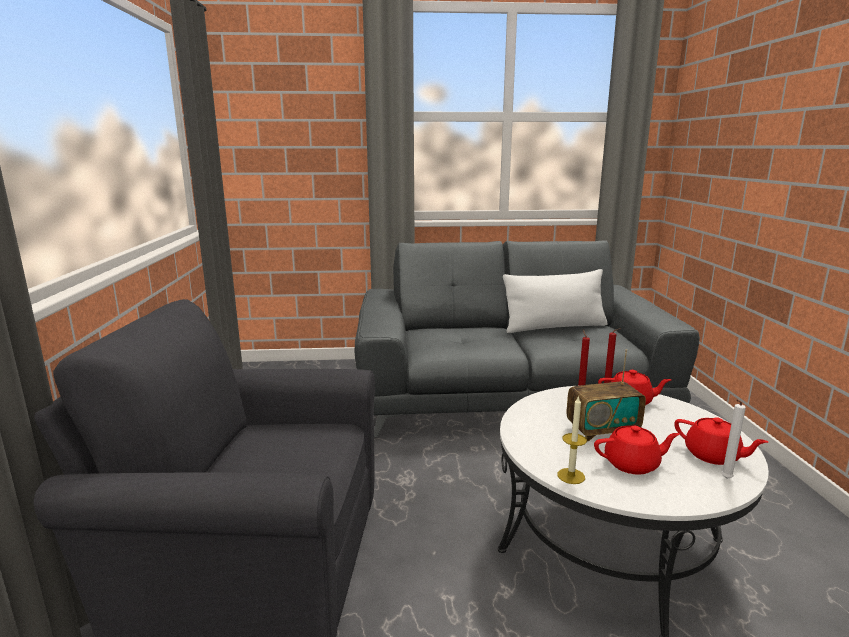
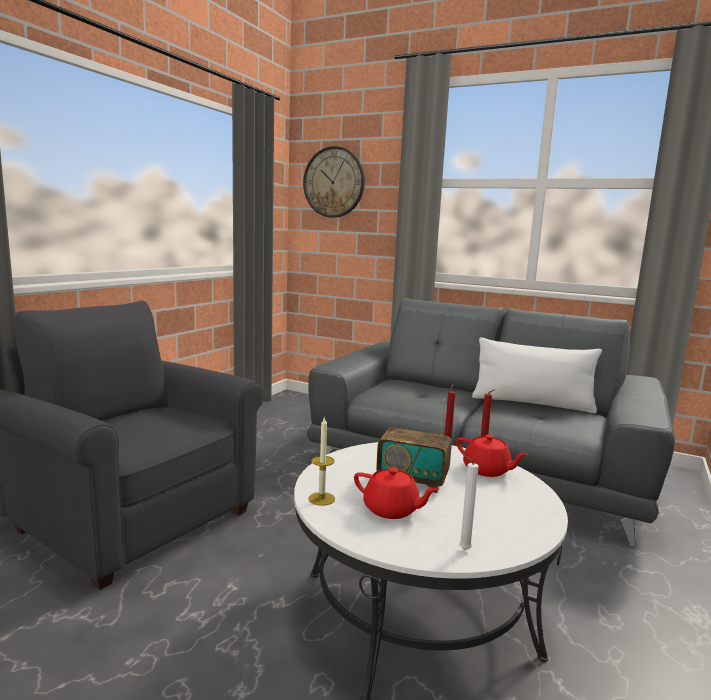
camera: 30 degrees right, 5 degrees down
red teapot [674,417,768,465] -> none
none -> wall clock [303,146,365,218]

